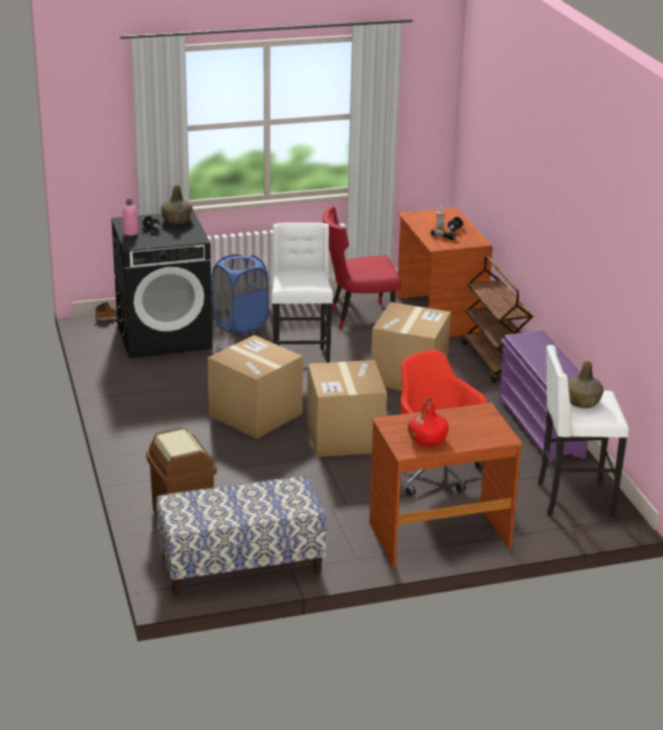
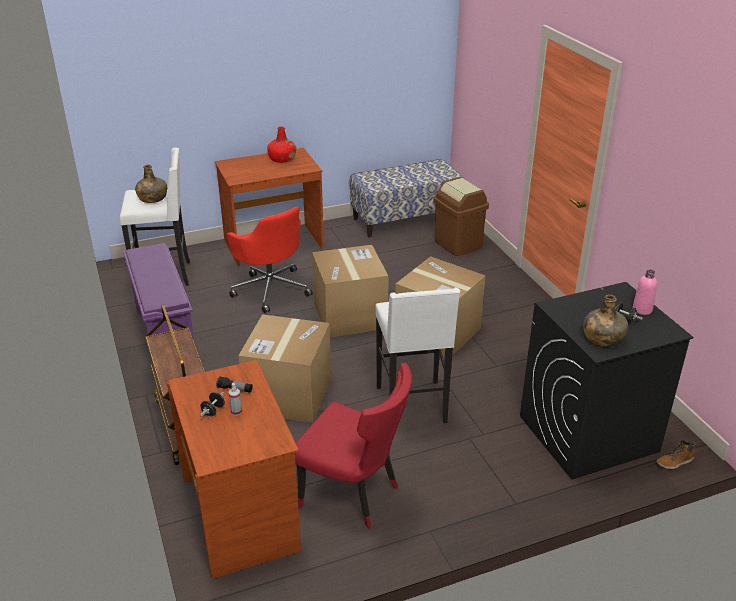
camera: 175 degrees right, 5 degrees up
blue laundry basket [211,254,269,333] -> none
red chair [322,206,401,330] -> red chair turned 45 degrees clockwise [295,363,412,528]

